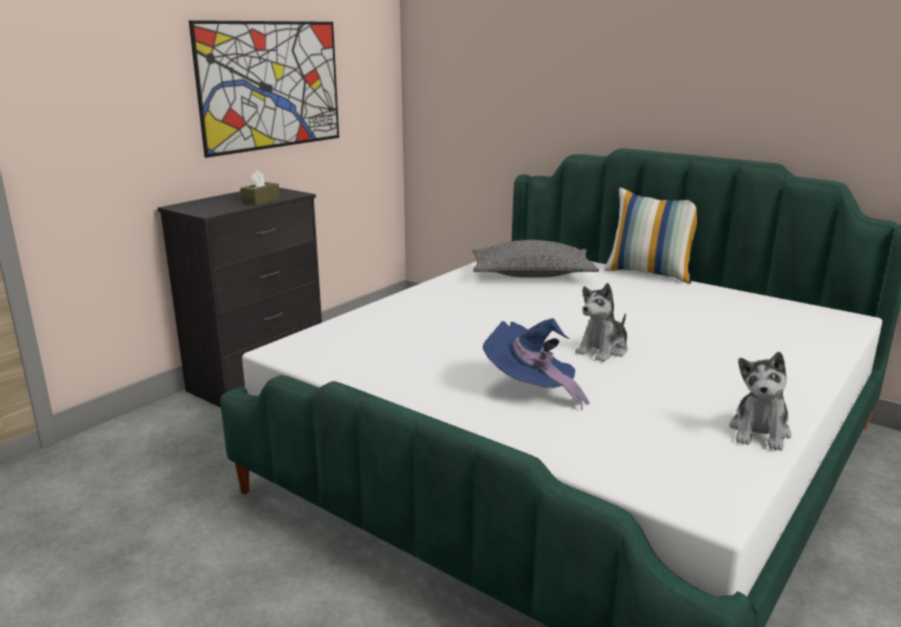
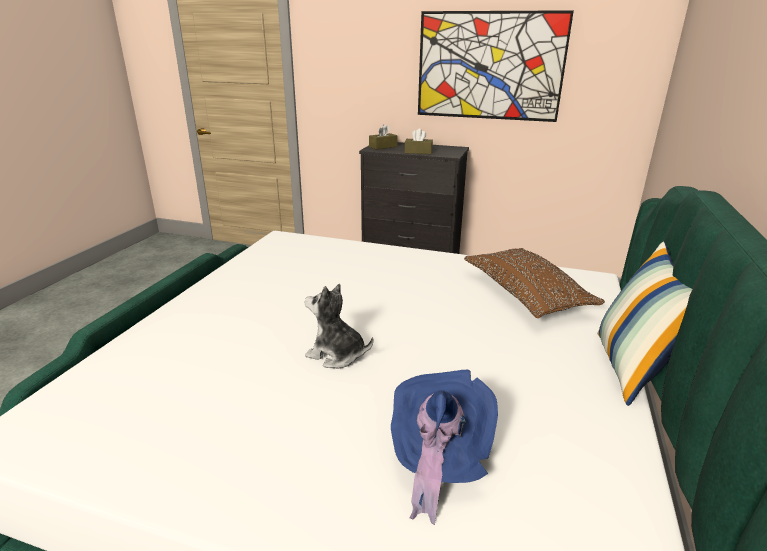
camera: 70 degrees right, 5 degrees up
grey pillow [472,240,599,278] -> brown pillow [464,248,605,318]
blue hat [483,318,590,411] -> blue hat moved to [391,370,498,525]
plush toy [729,352,792,451] -> none
none -> brown tissue box [369,124,398,149]

